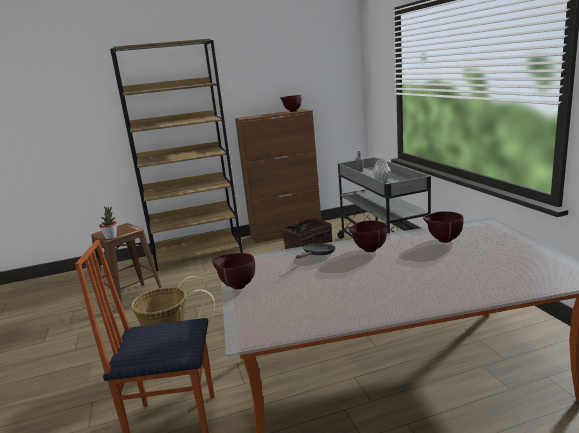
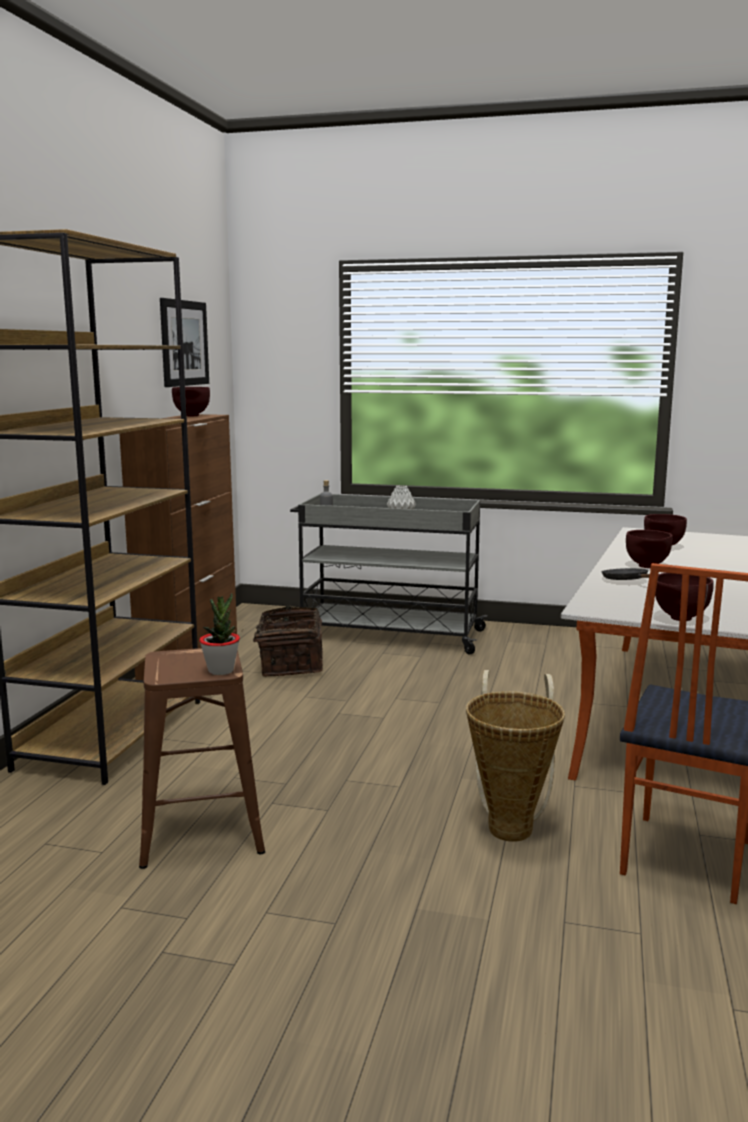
camera: 60 degrees left, 5 degrees down
none -> picture [160,298,209,387]

